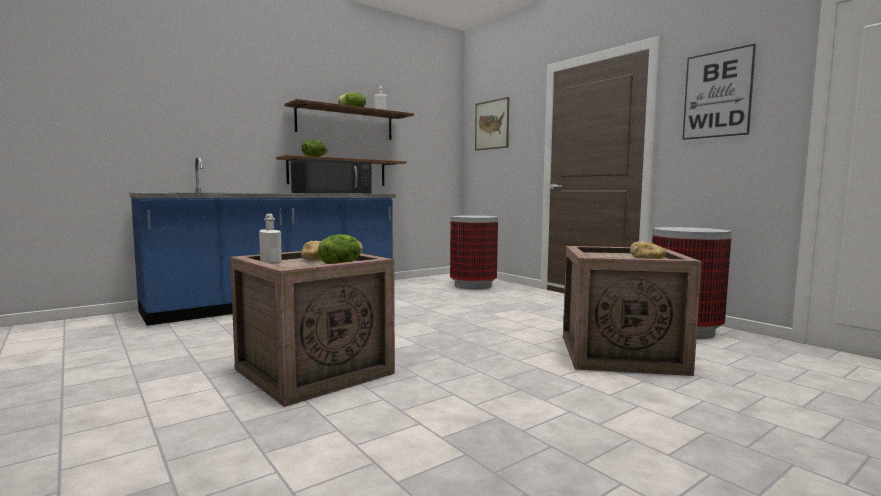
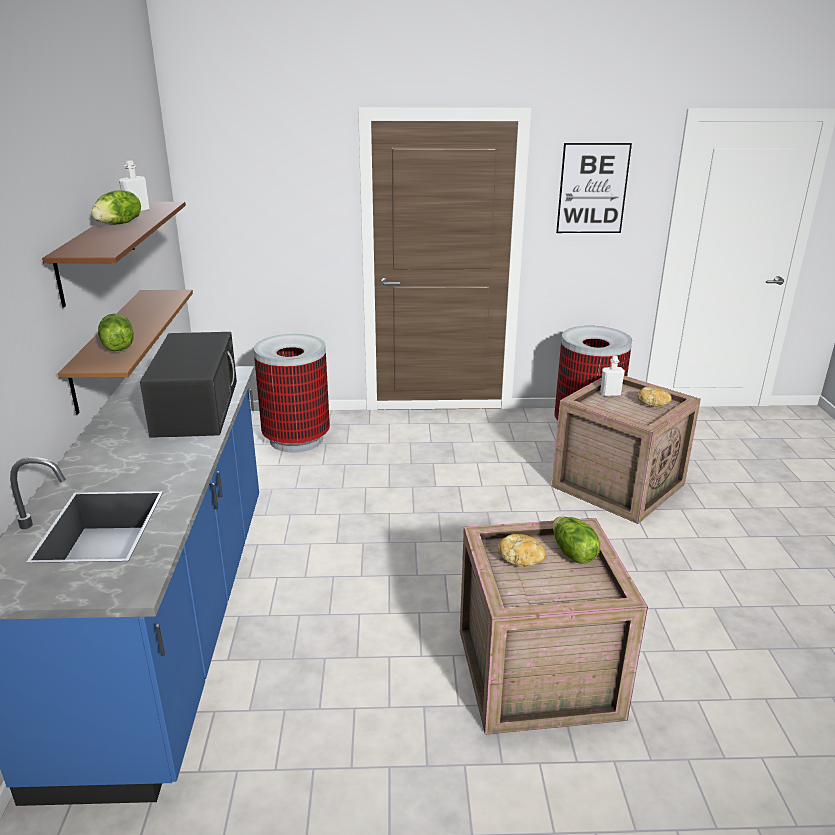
camera: 55 degrees left, 20 degrees up
white bottle [259,214,282,264] -> white bottle moved to [600,356,625,396]
picture [475,97,509,151] -> none

